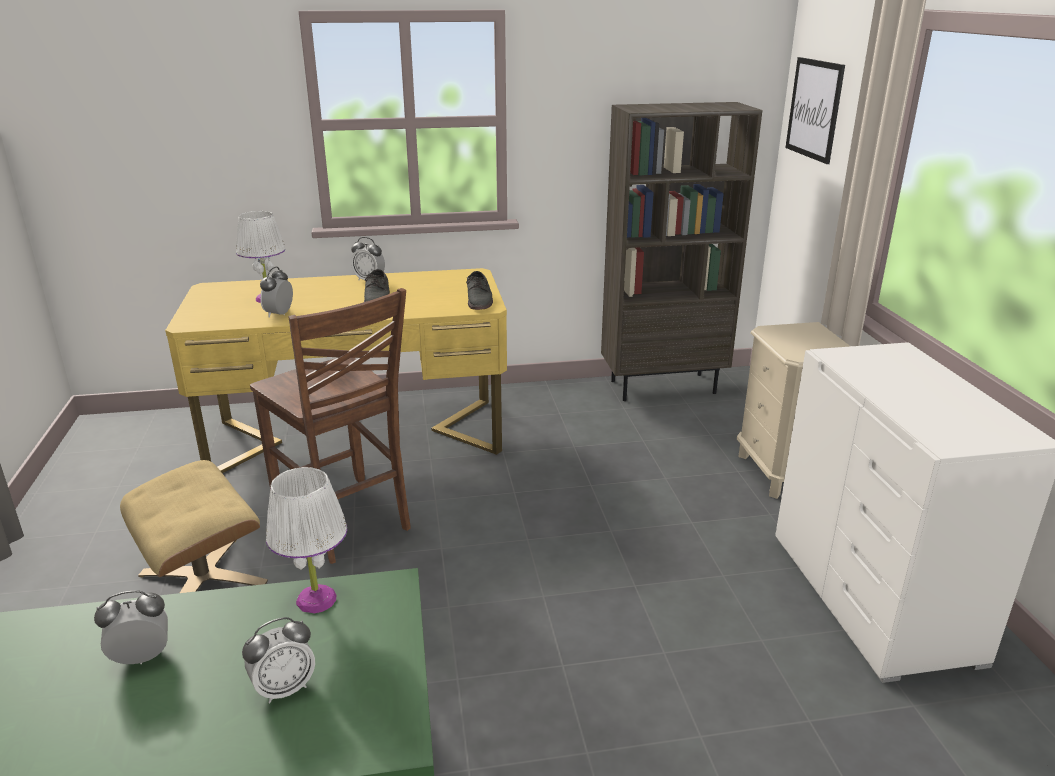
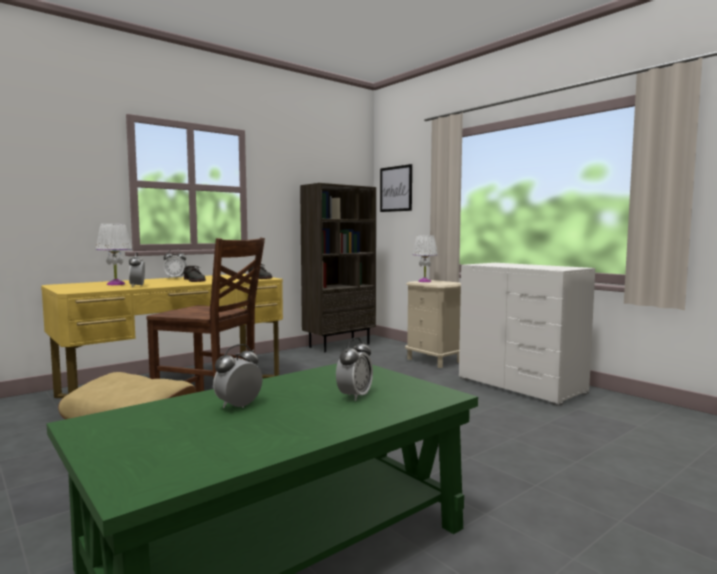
camera: 30 degrees left, 20 degrees down
white table lamp [266,467,347,613] -> white table lamp moved to [413,235,438,282]

